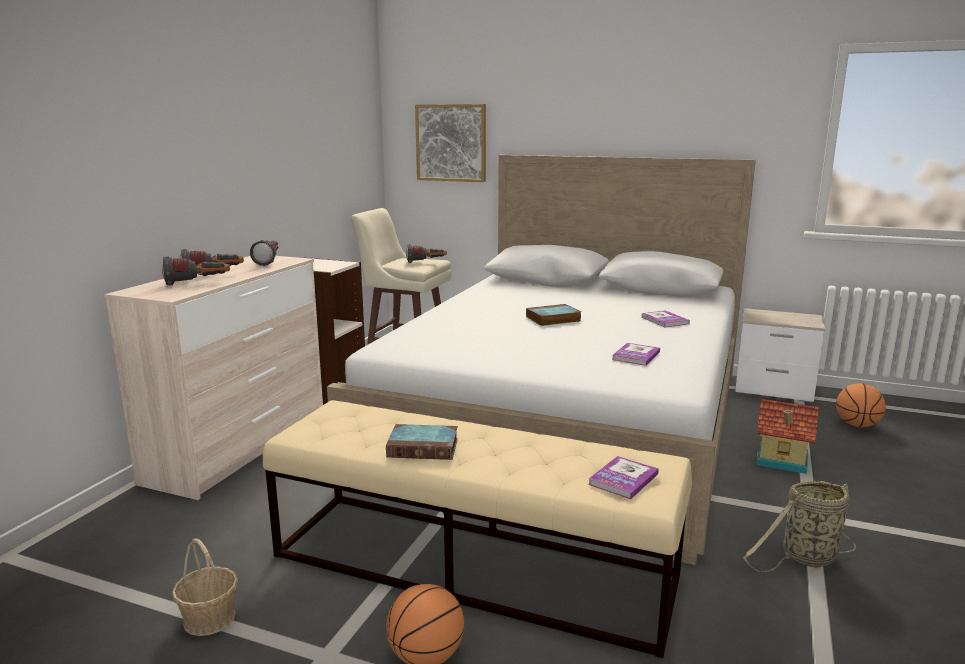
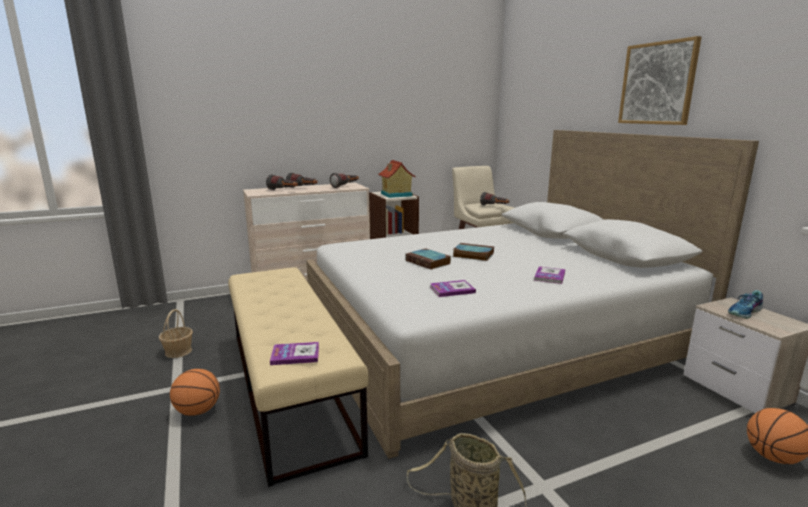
camera: 45 degrees right, 0 degrees up
book [386,424,458,460] -> book moved to [405,248,451,270]
picture [415,104,486,182] -> picture moved to [618,36,701,125]
toy house [756,399,819,474] -> toy house moved to [378,160,416,198]
none -> shoe [728,290,764,319]

